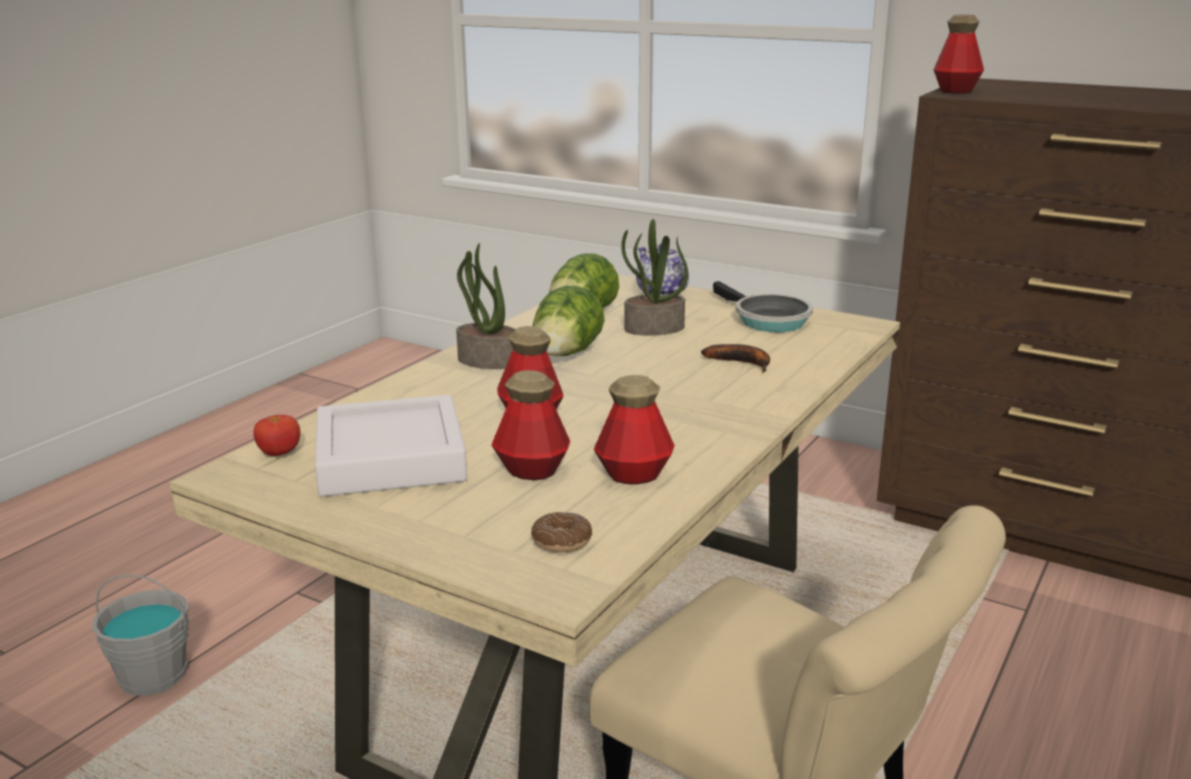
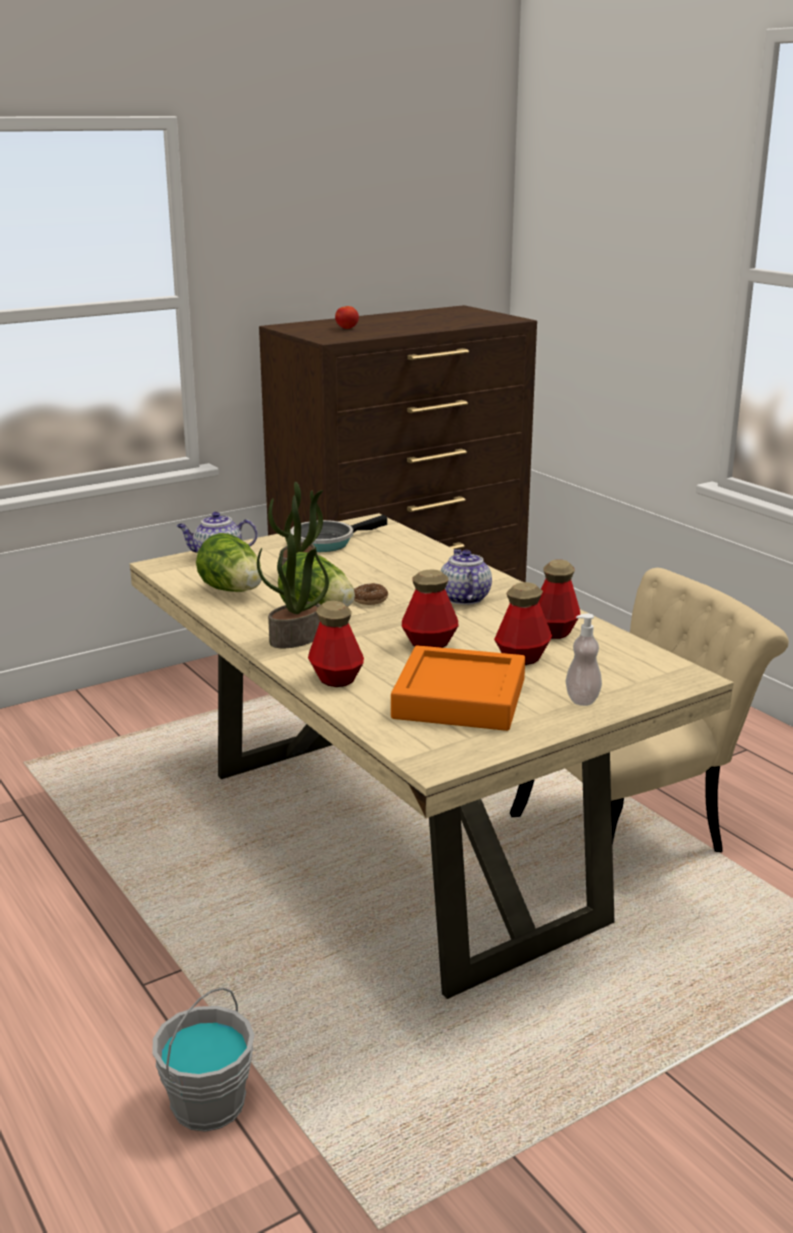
camera: 65 degrees left, 0 degrees up
tomato [253,415,300,456] -> tomato moved to [335,306,359,329]
white tray [315,395,467,497] -> orange tray [391,645,525,731]
donut [531,512,592,553] -> donut moved to [354,583,388,605]
banana [701,344,770,373] -> none
frying pan [713,281,813,332] -> frying pan turned 150 degrees clockwise [290,515,387,552]
bottle [933,15,984,94] -> bottle moved to [308,601,364,687]
none -> teapot [441,549,492,605]
none -> soap dispenser [566,613,602,706]

